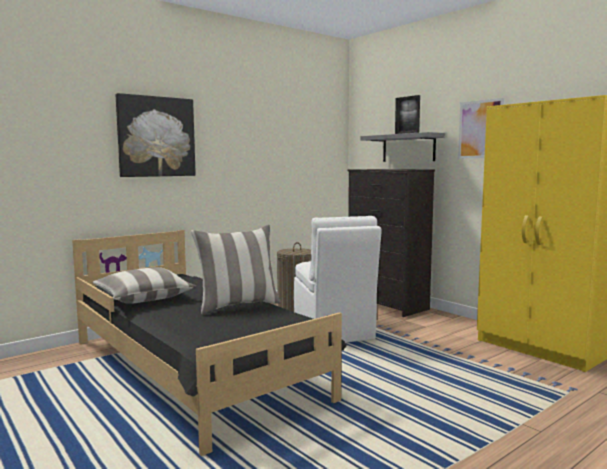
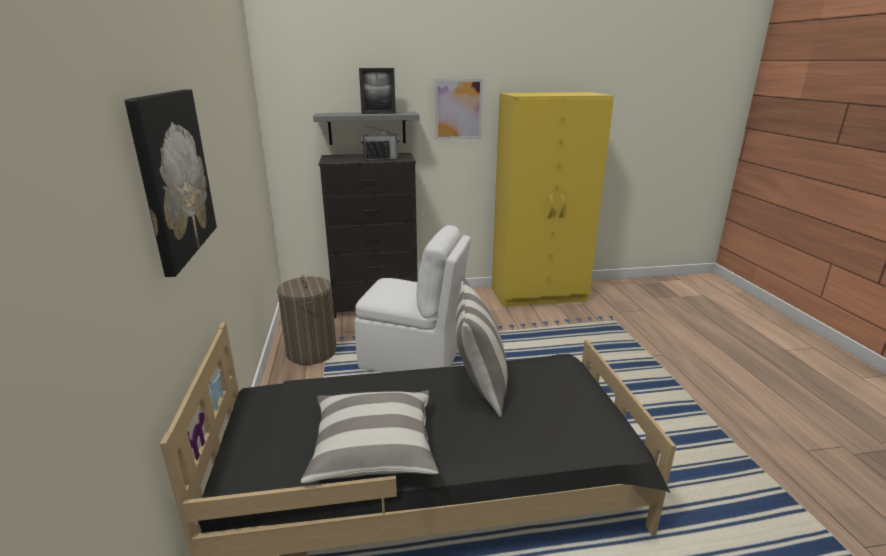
camera: 60 degrees left, 15 degrees up
none -> radio [360,125,399,160]

